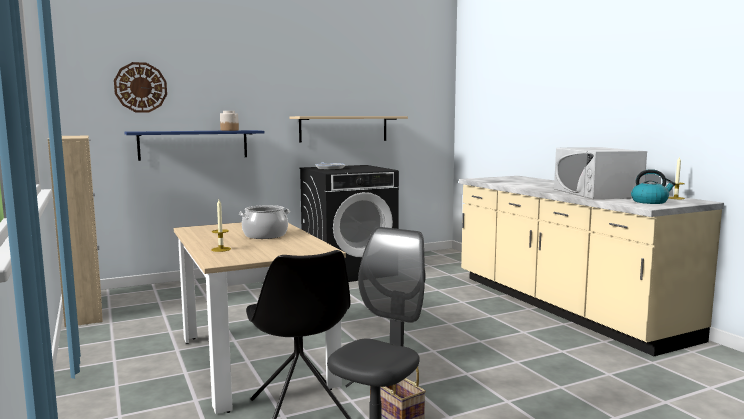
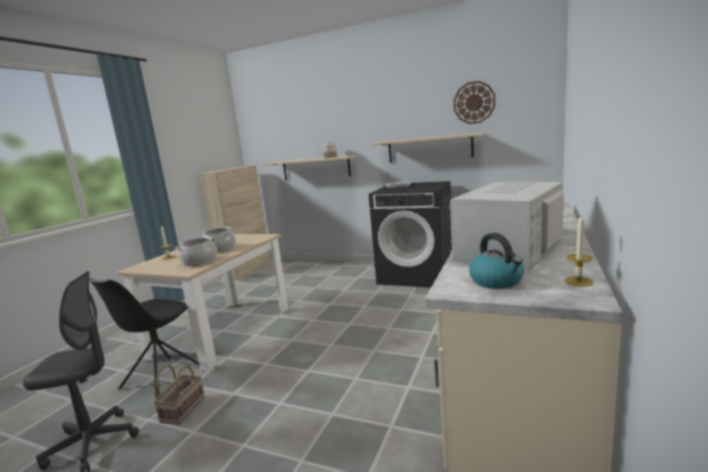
camera: 50 degrees right, 5 degrees up
wall clock [114,62,167,112] -> wall clock moved to [454,81,495,124]
blue shelf [124,130,264,161] -> beige shelf [264,155,356,180]
none -> cooking pot [175,237,217,266]

